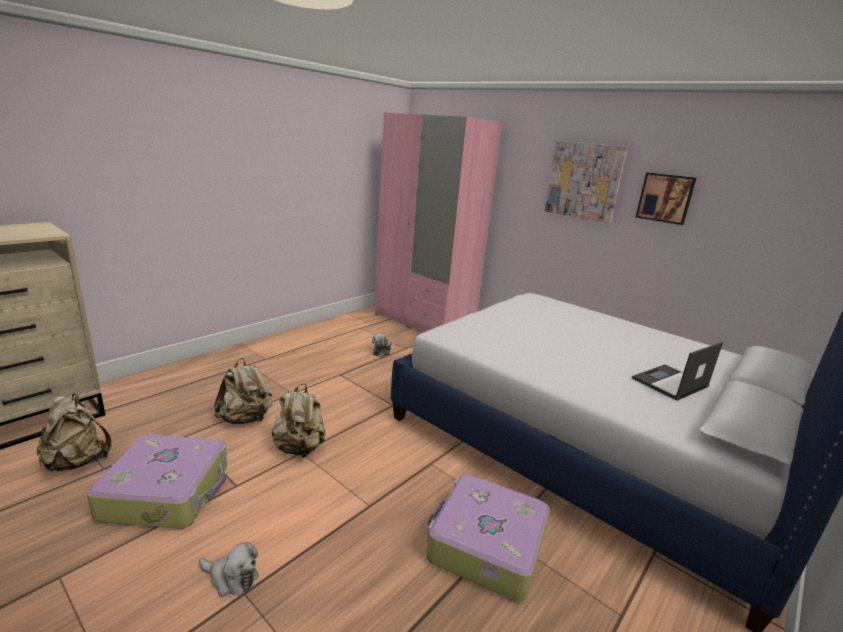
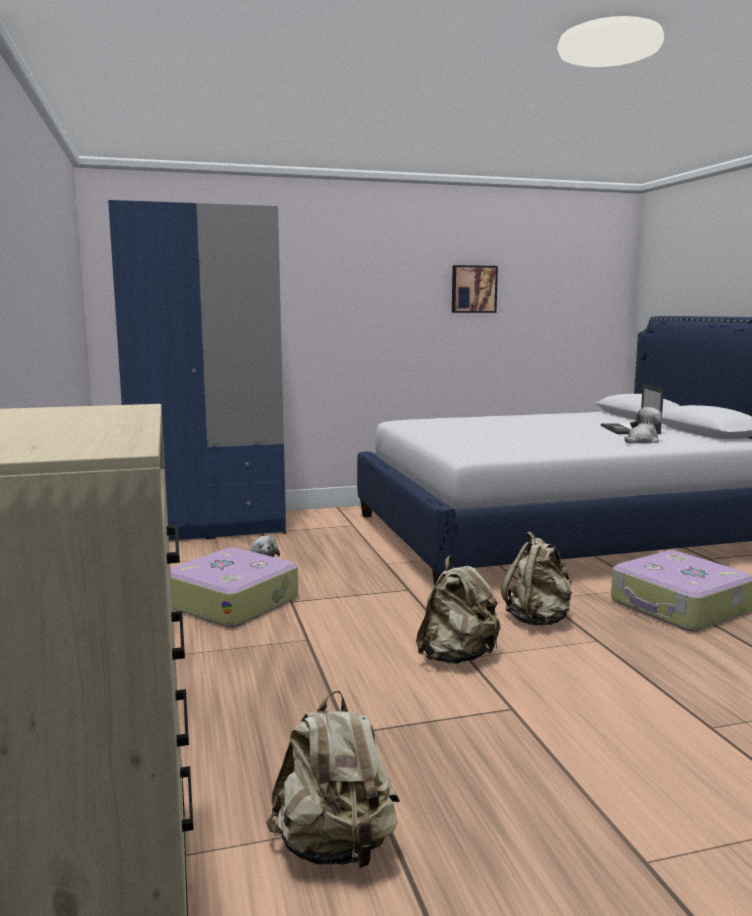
camera: 55 degrees left, 10 degrees down
suitcase [87,434,227,529] -> suitcase moved to [170,548,298,627]
plush toy [199,542,258,597] -> plush toy moved to [625,407,662,444]
beige backpack [214,358,273,424] -> beige backpack moved to [501,531,572,625]
pink wardrobe [375,112,502,333] -> blue wardrobe [108,200,286,541]
picture [545,141,628,223] -> none

